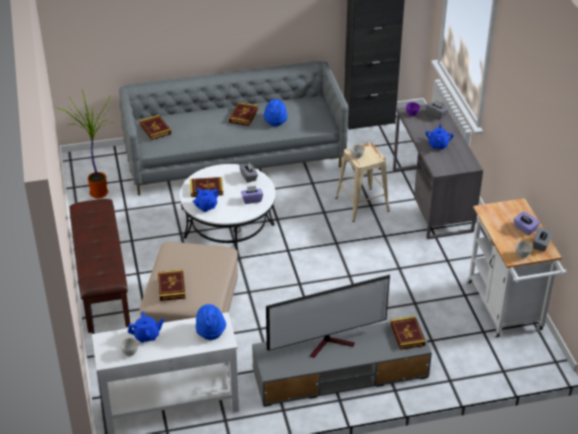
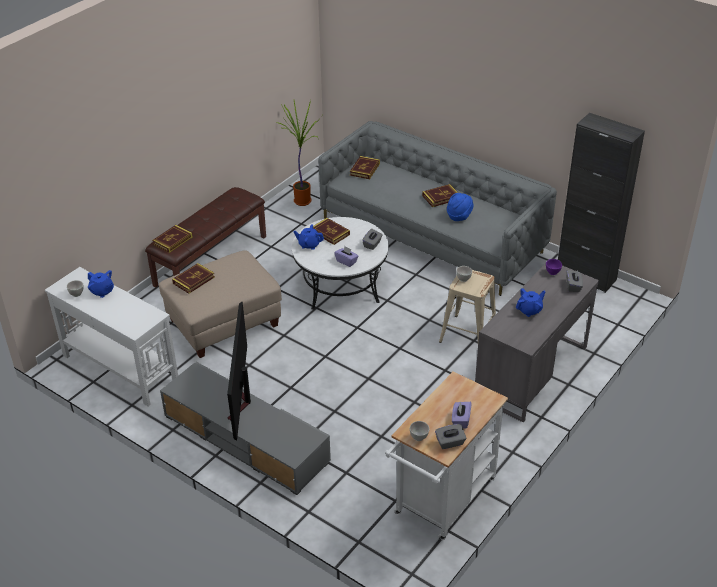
camera: 50 degrees right, 0 degrees up
blue hat [196,304,226,340] -> none
television [266,275,390,358] -> television turned 60 degrees clockwise [227,301,251,441]
book [390,316,426,350] -> book moved to [152,225,193,253]

